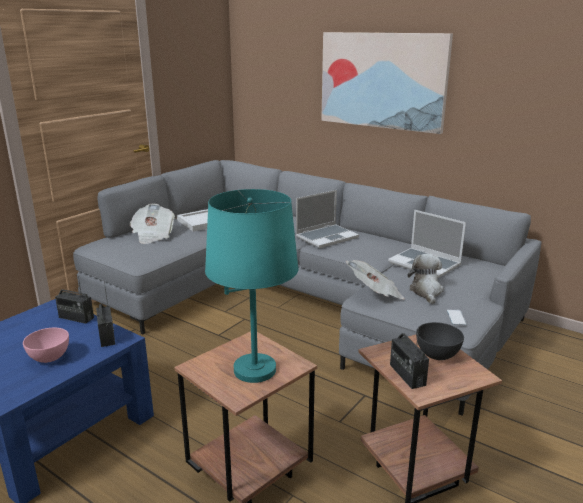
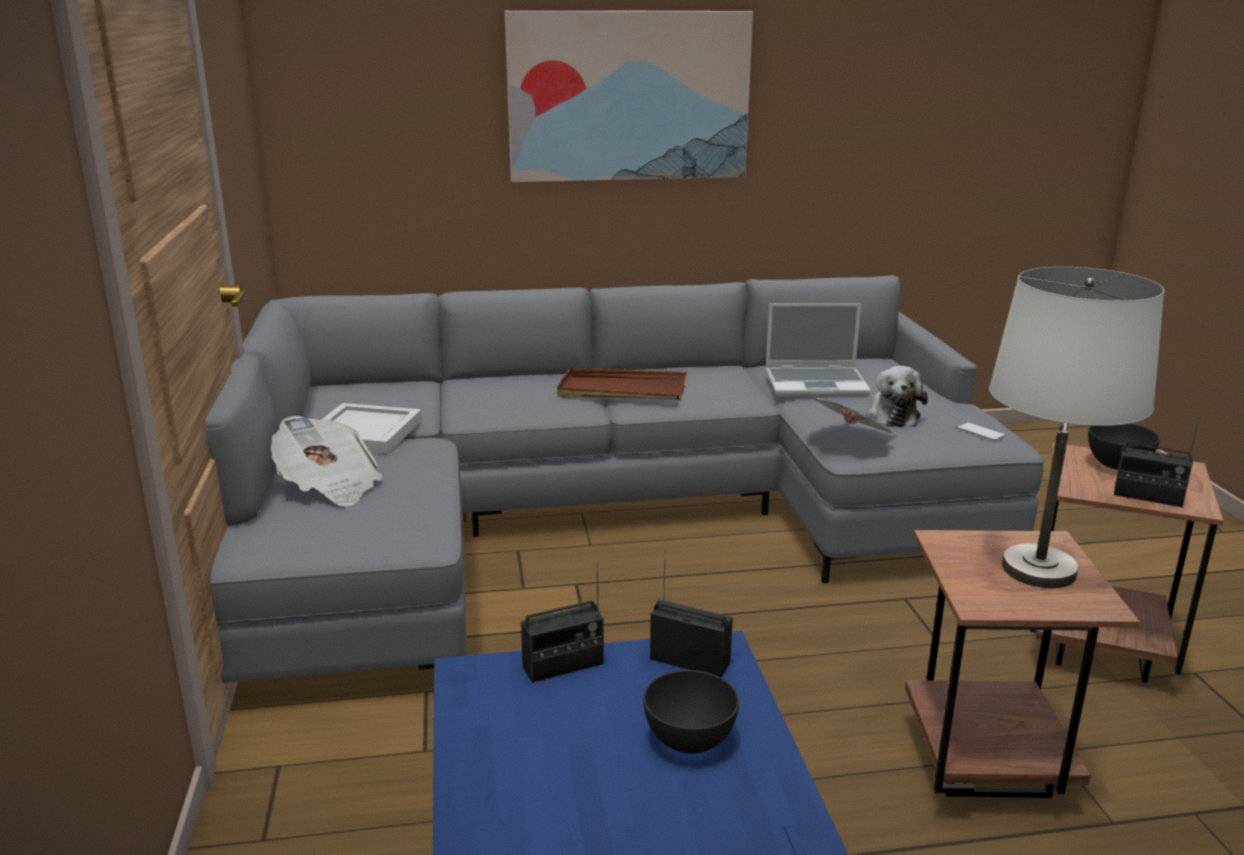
camera: 45 degrees left, 0 degrees up
pink bowl [23,328,69,363] -> grey bowl [643,670,739,754]
turquoise table lamp [205,189,299,383] -> white table lamp [989,267,1164,588]
laptop [296,190,359,248] -> brown tray [557,368,687,400]
plush toy [408,254,444,304] -> plush toy turned 135 degrees counterclockwise [866,366,928,427]

